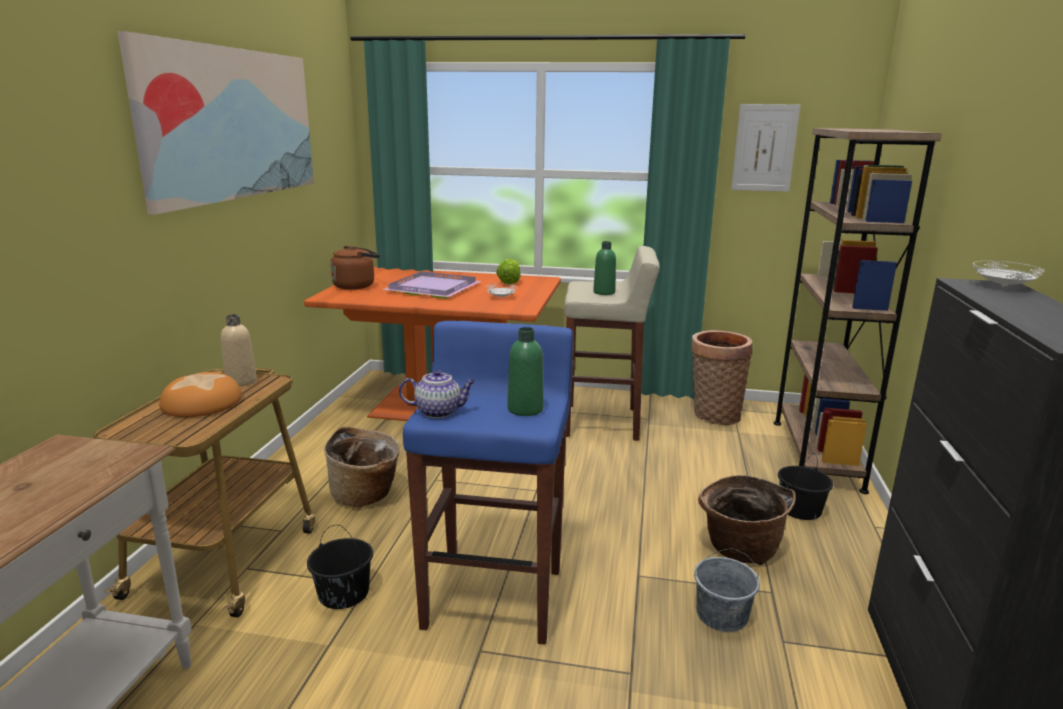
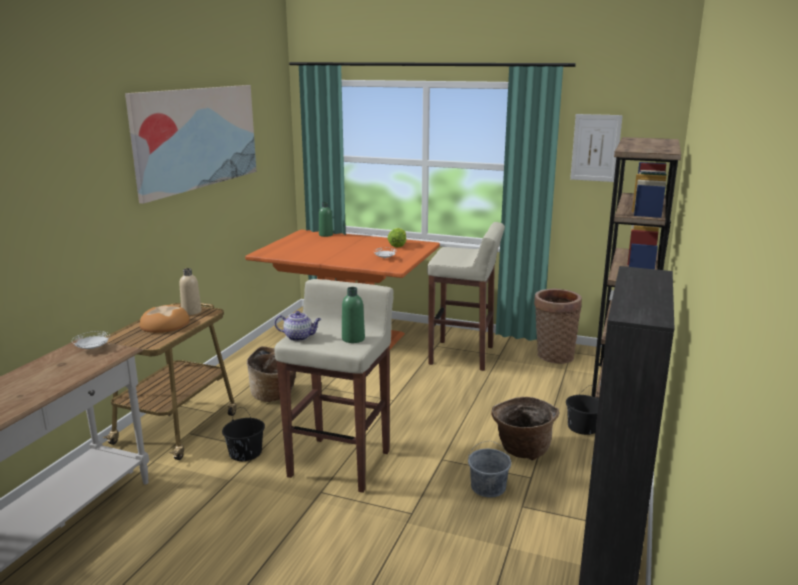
camera: 10 degrees right, 0 degrees up
brown kettle [330,246,380,290] -> none
purple tray [382,271,481,299] -> none
blue stool [403,321,573,645] -> beige stool [274,279,394,493]
green bottle [593,241,616,295] -> green bottle moved to [319,202,333,237]
white plate [973,261,1044,287] -> white plate moved to [72,331,110,349]

